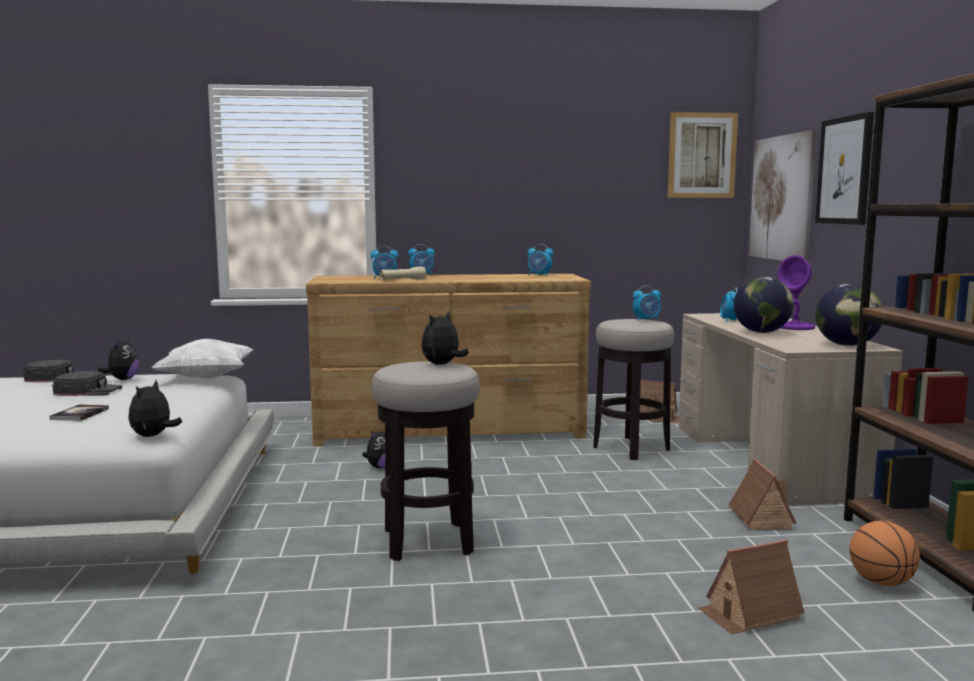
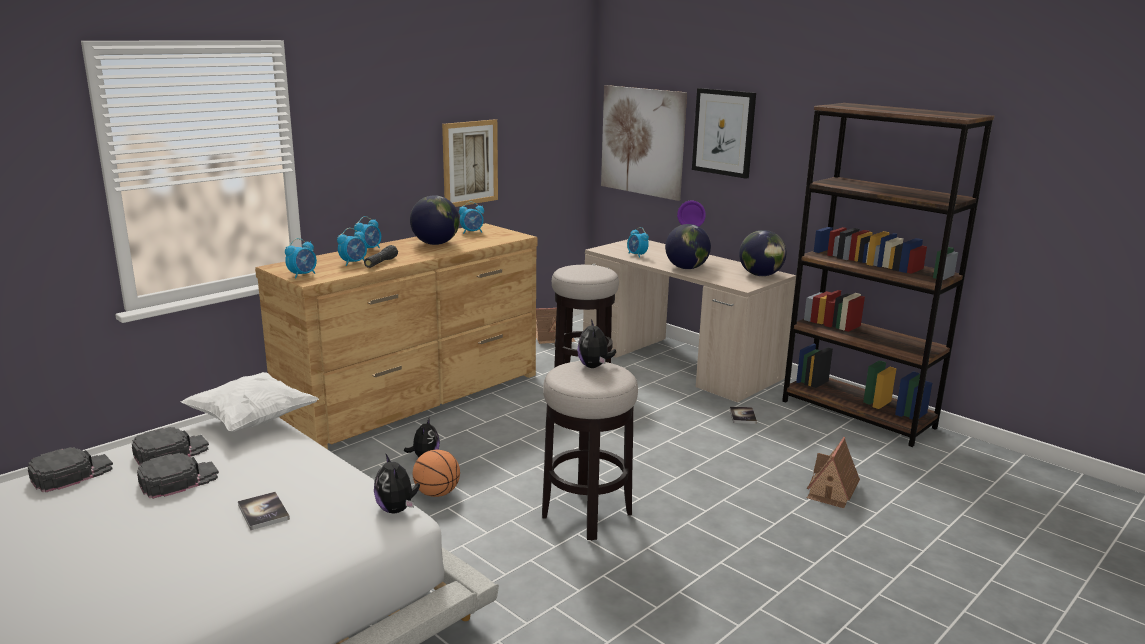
camera: 40 degrees left, 10 degrees up
plush toy [98,337,139,380] -> black cap [132,427,209,465]
beige flashlight [380,267,426,280] -> black flashlight [364,245,398,268]
alarm clock [633,285,661,321] -> alarm clock moved to [285,238,317,279]
picture [668,112,738,198] -> picture moved to [442,119,498,207]
toy house [729,459,797,530] -> book [730,406,757,424]
basketball [849,521,920,586] -> basketball moved to [413,450,460,497]
none -> globe [410,195,459,245]

